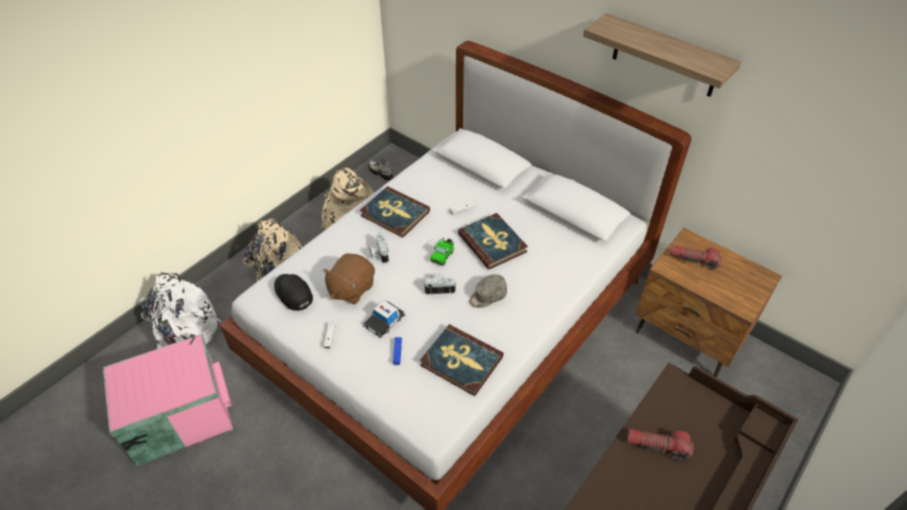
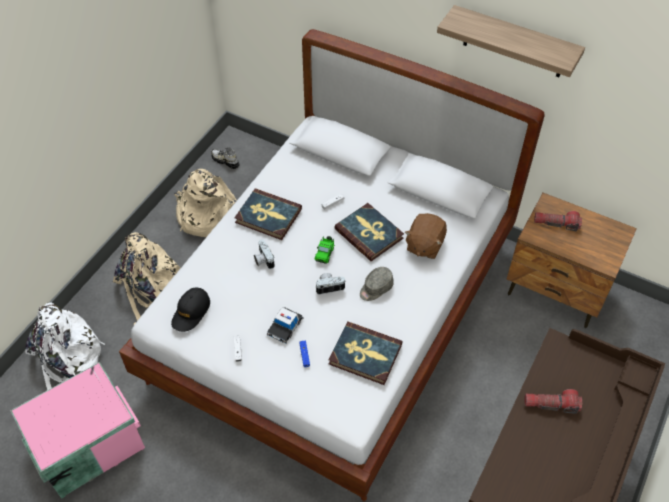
camera: 10 degrees left, 5 degrees up
black cap [274,274,313,311] -> black cap turned 105 degrees counterclockwise [171,288,210,332]
brown plush toy [323,253,375,304] -> brown plush toy moved to [405,213,447,259]

